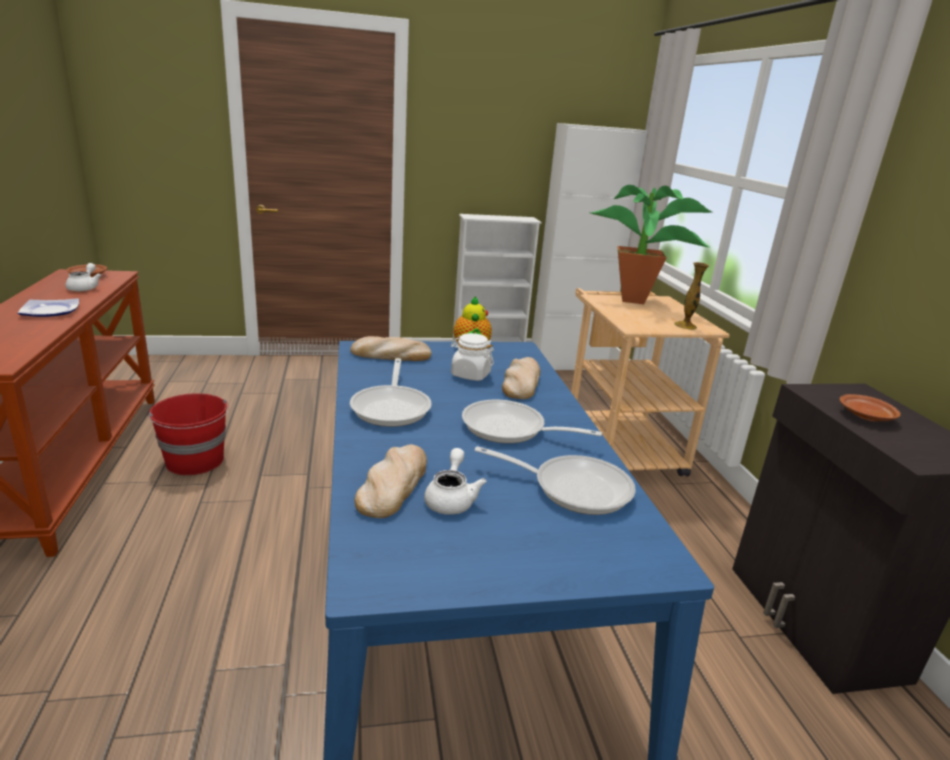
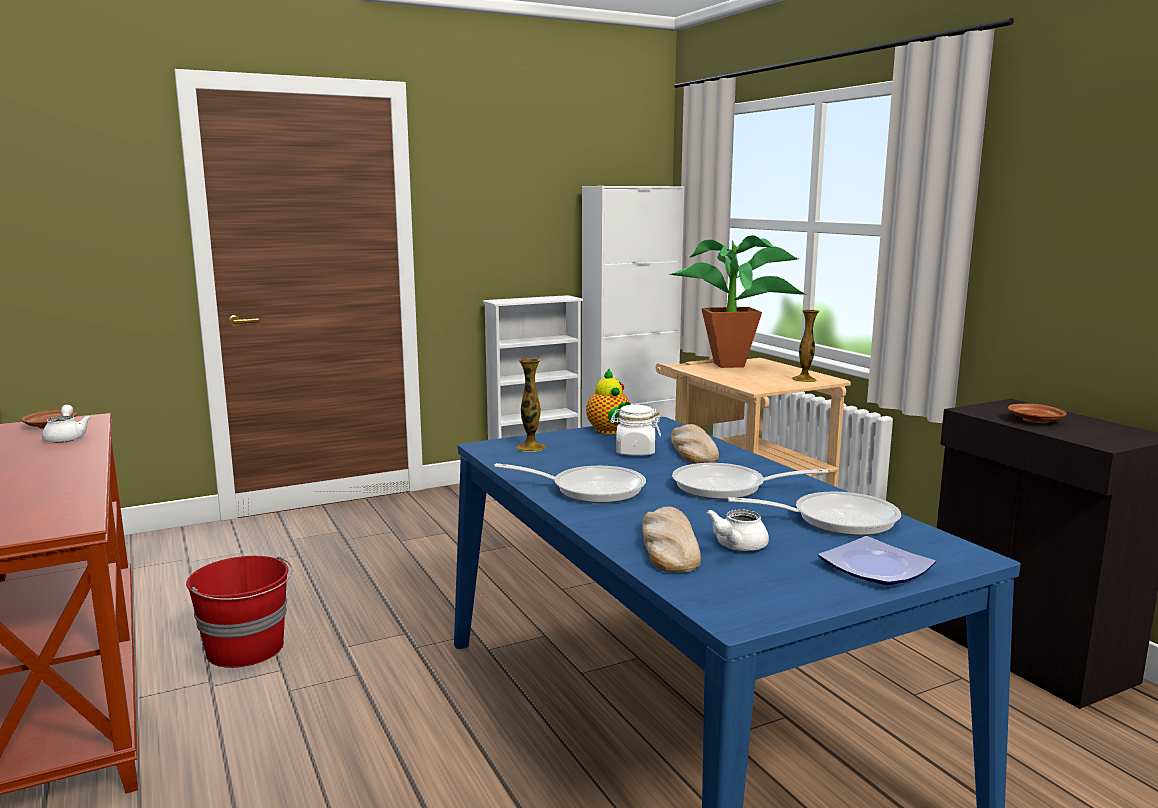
camera: 15 degrees left, 10 degrees down
plate [18,298,79,317] -> plate moved to [818,536,936,585]
bread [350,336,431,361] -> vase [515,358,546,452]
frying pan [350,358,432,427] -> frying pan turned 60 degrees counterclockwise [494,463,646,503]
white teapot [424,448,487,515] -> white teapot turned 135 degrees counterclockwise [706,509,769,551]

